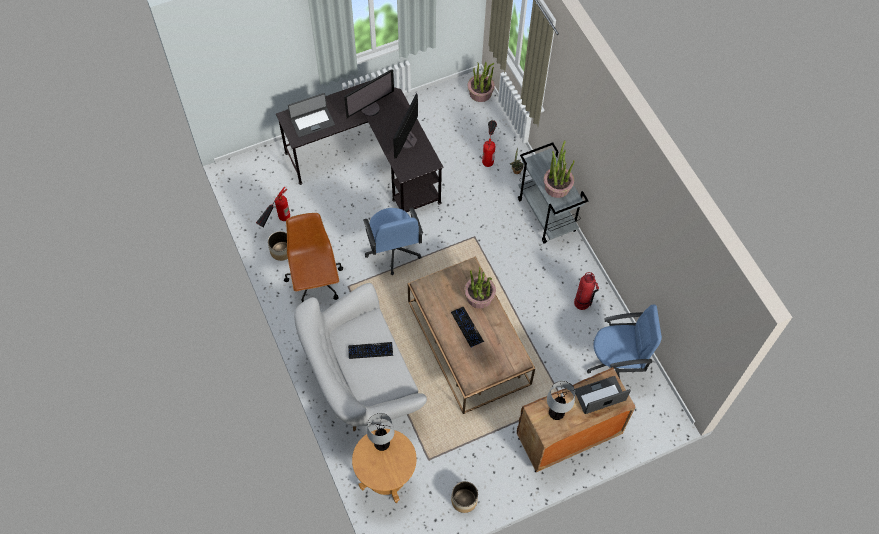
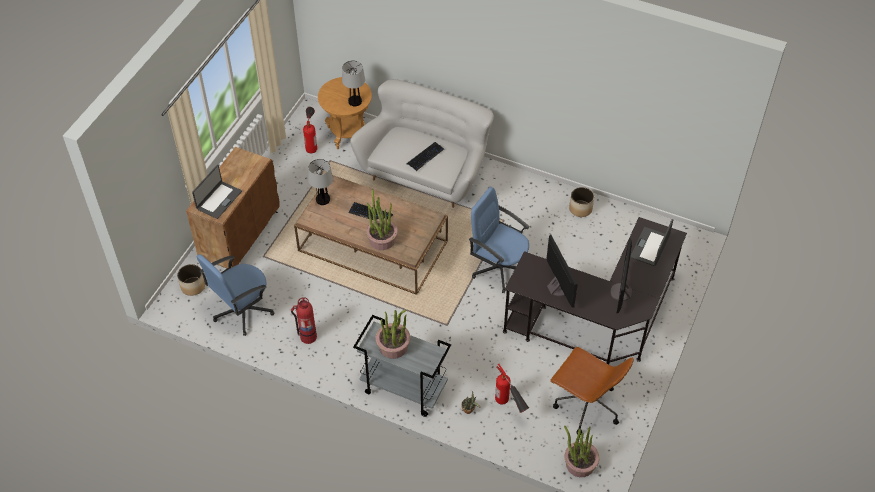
camera: 140 degrees right, 10 degrees down
fire extinguisher [256,186,290,227] -> fire extinguisher moved to [303,107,317,153]
brown office chair [284,213,343,302] -> brown office chair moved to [550,347,634,435]
planter [451,481,478,513] -> planter moved to [177,264,205,296]
table lamp [547,381,575,420] -> table lamp moved to [308,159,333,205]

